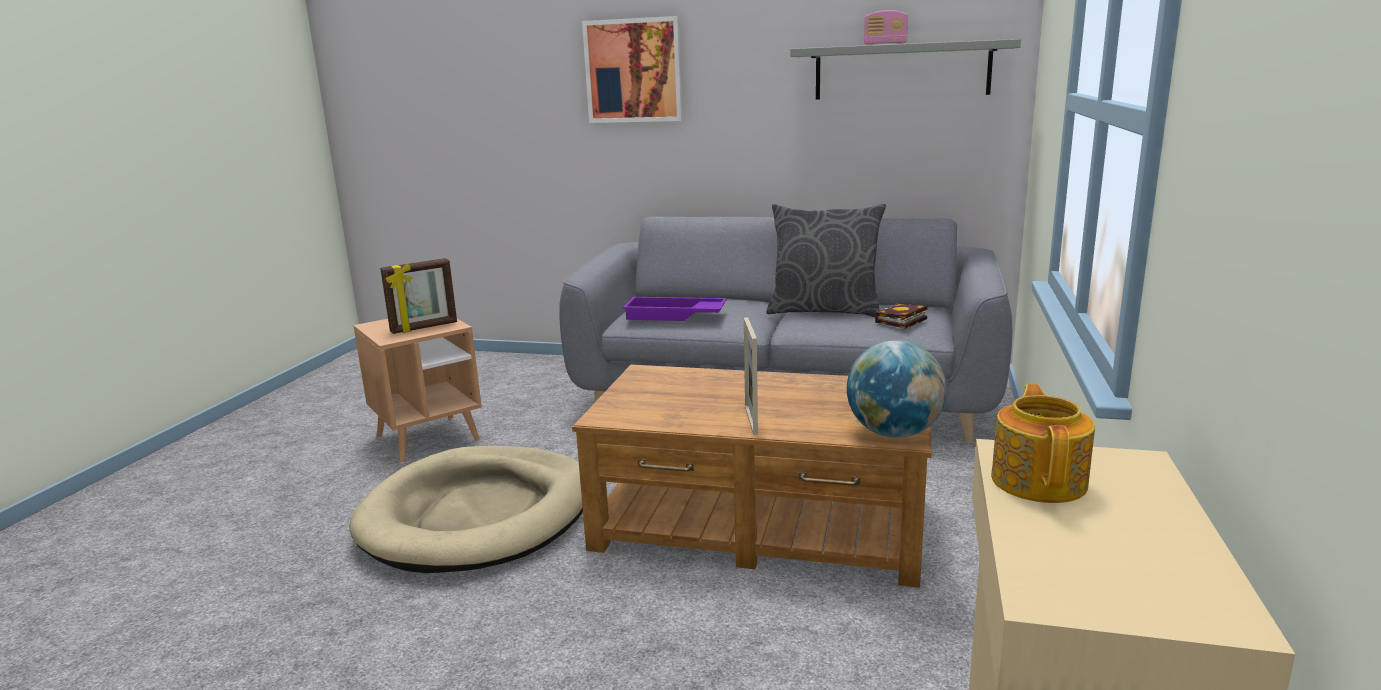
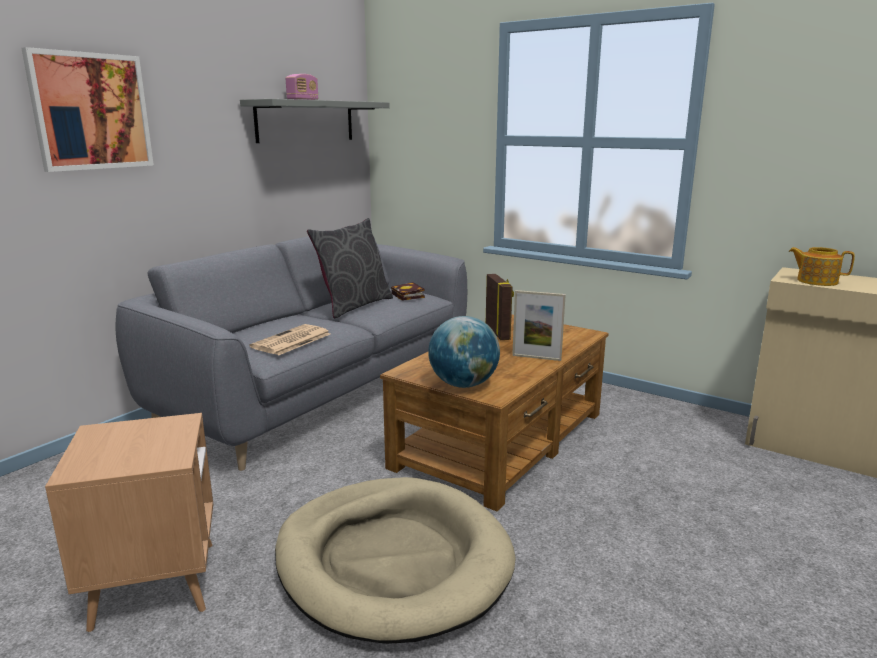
camera: 70 degrees left, 0 degrees up
picture frame [380,258,457,334] -> picture frame moved to [486,274,514,340]
purple tray [623,297,727,321] -> newspaper [250,324,330,355]
globe [847,340,947,438] -> globe moved to [428,316,500,388]

